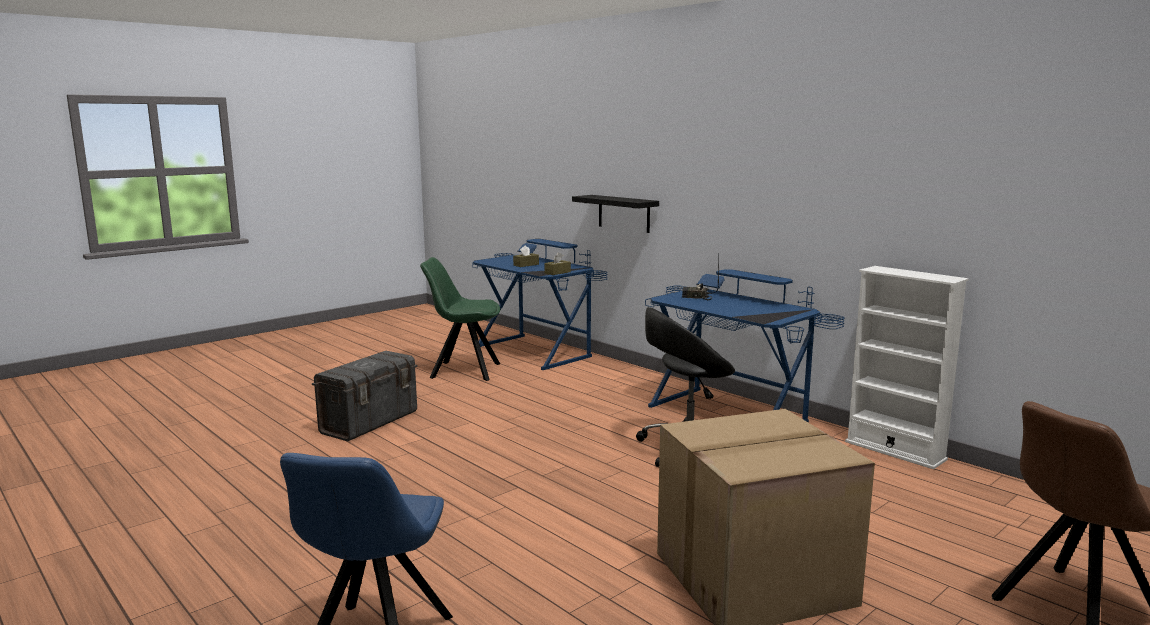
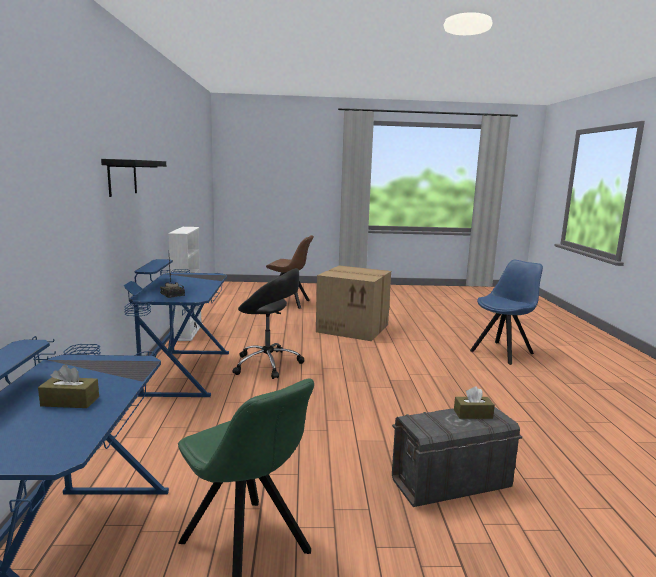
camera: 140 degrees left, 0 degrees up
brown tissue box [544,252,571,275] -> brown tissue box moved to [454,387,495,419]
black shelf [572,195,659,233] -> black shelf moved to [101,159,166,197]

